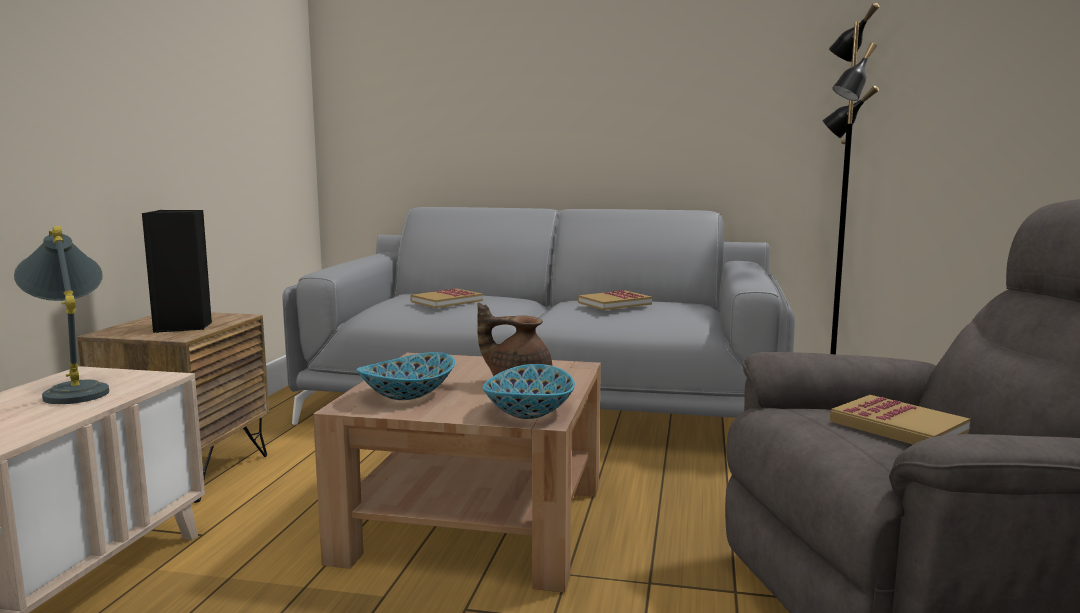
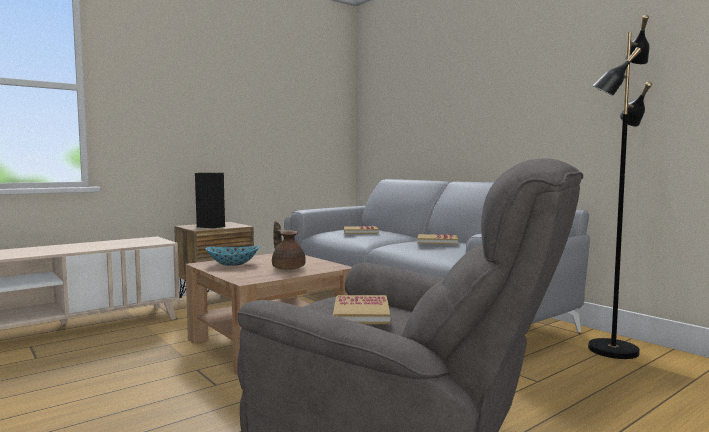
camera: 40 degrees right, 5 degrees down
grey table lamp [14,226,109,404] -> none
bowl [482,364,575,419] -> none

